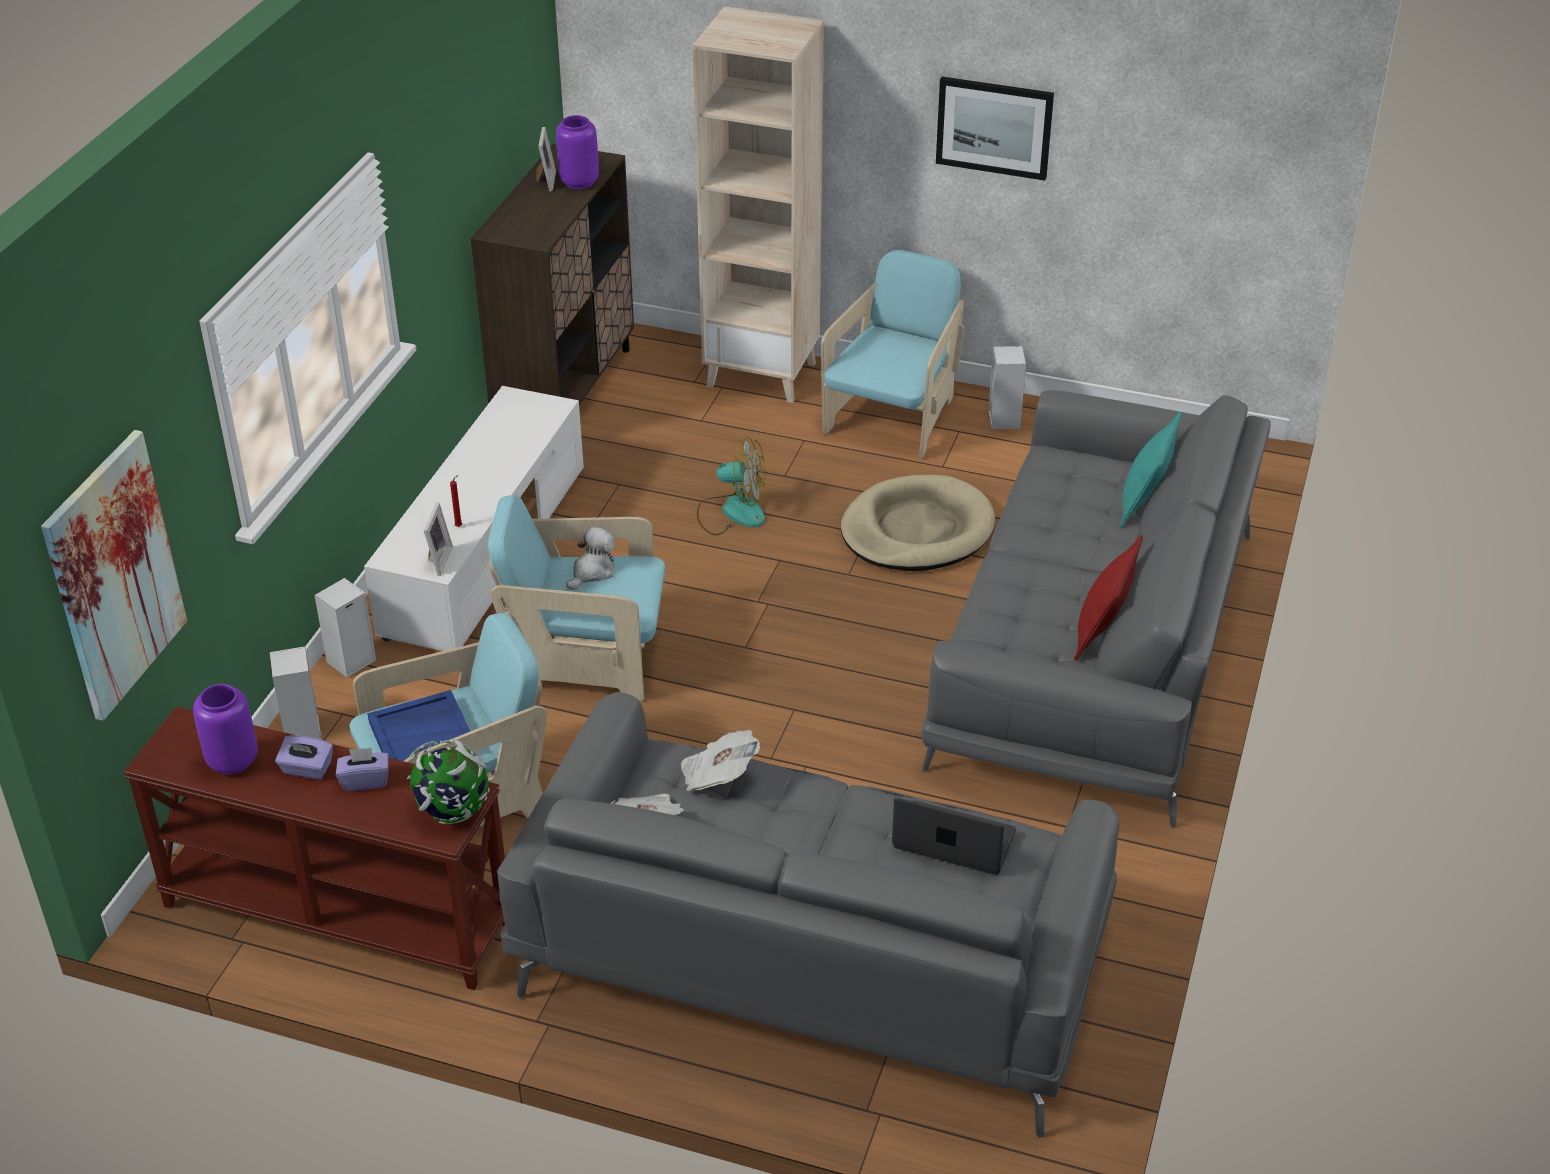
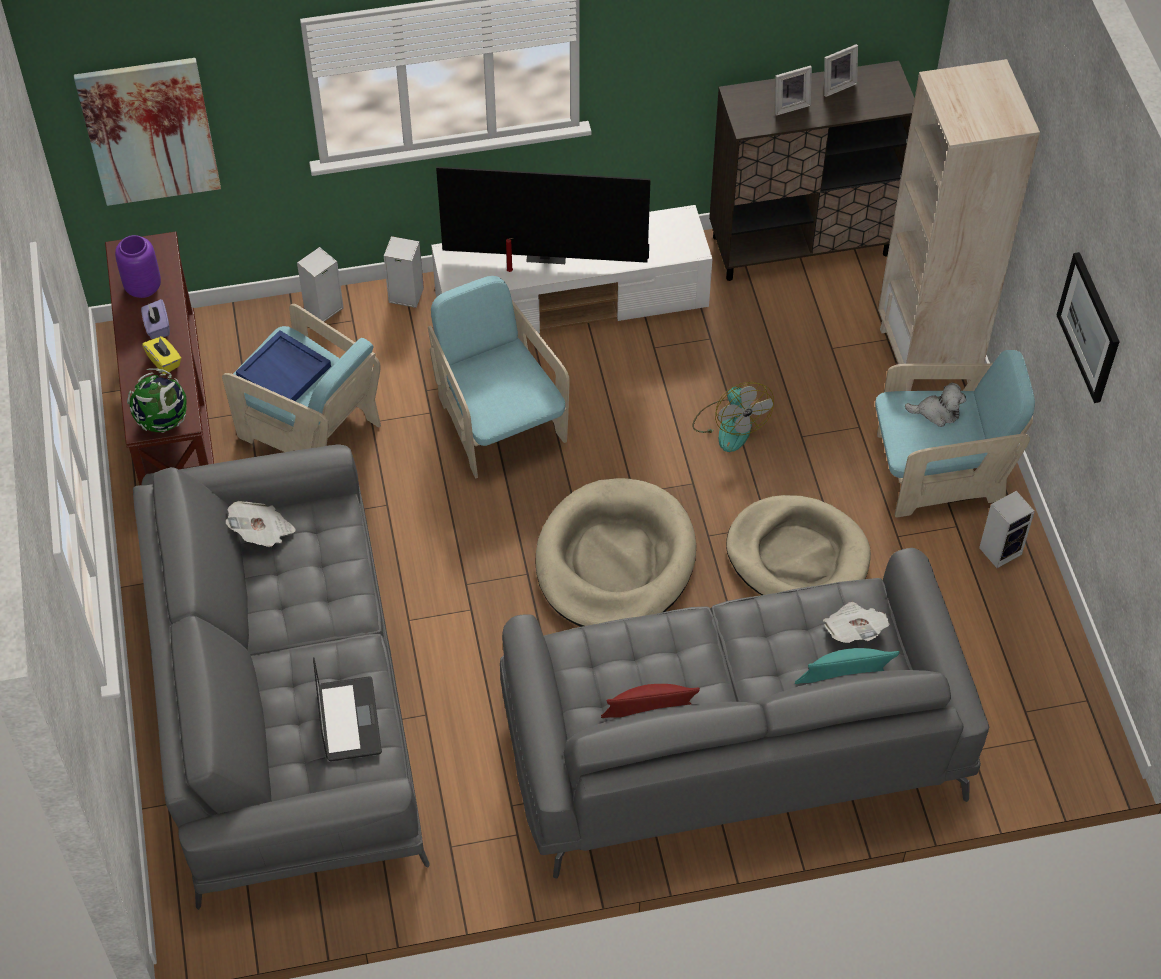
camera: 60 degrees right, 15 degrees up
purple tissue box [336,748,389,791] -> yellow tissue box [142,336,182,374]
picture frame [424,503,453,576] -> picture frame moved to [775,65,812,116]
purple vase [556,115,599,189] -> none
plush toy [566,526,615,590] -> plush toy moved to [905,383,966,427]
newspaper [681,730,760,791] -> newspaper moved to [823,602,890,643]
none -> television [436,167,651,264]
none -> beige dog bed [535,478,696,627]

